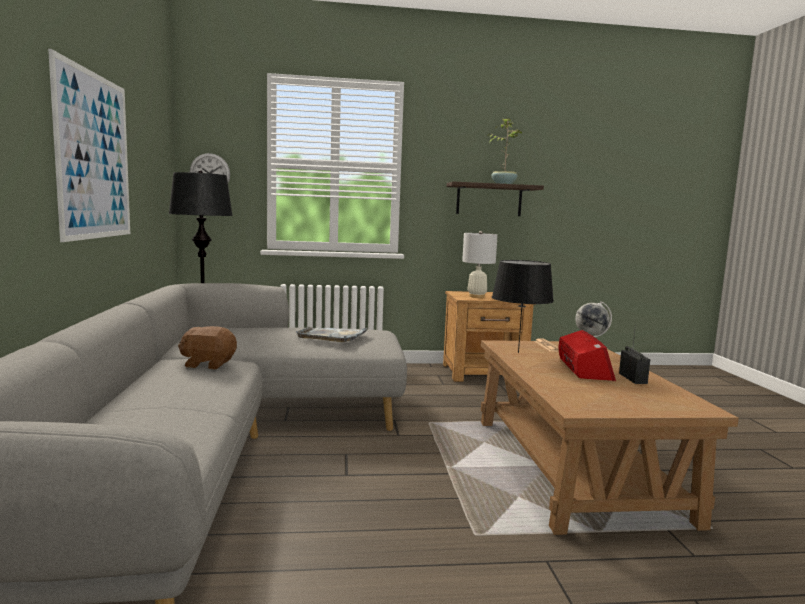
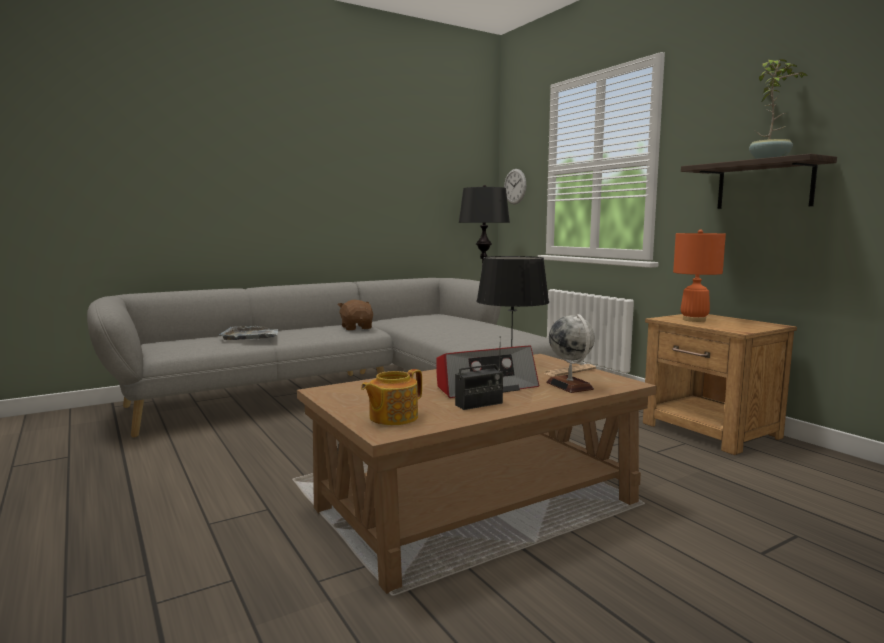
camera: 65 degrees right, 0 degrees up
picture [48,49,130,242] -> none
grey tray [296,327,368,342] -> grey tray moved to [219,326,278,340]
white table lamp [462,231,498,298] -> orange table lamp [673,230,726,322]
none -> teapot [361,369,422,425]

